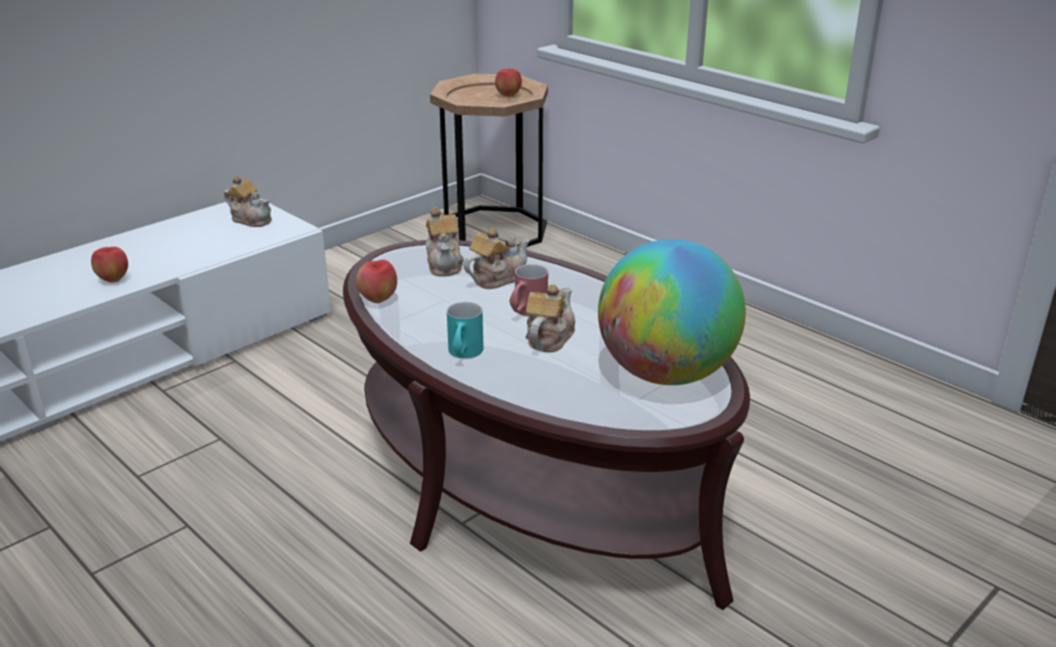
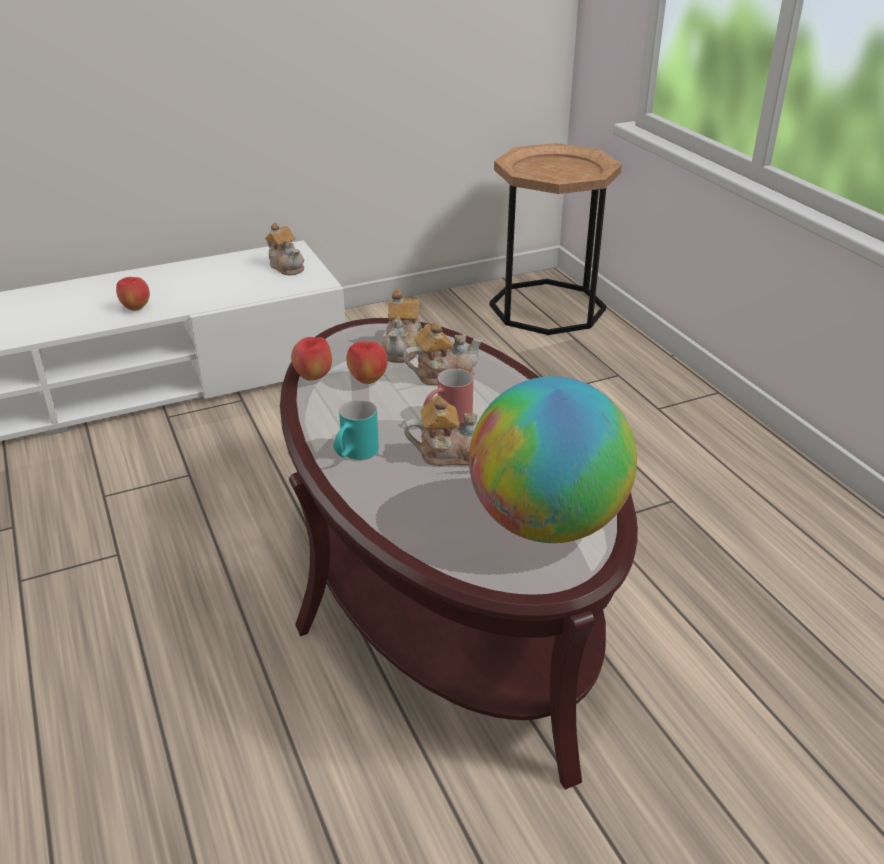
camera: 20 degrees right, 5 degrees up
apple [495,68,522,97] -> apple moved to [347,341,388,384]
teapot [525,284,575,352] -> teapot turned 45 degrees clockwise [404,396,477,466]

